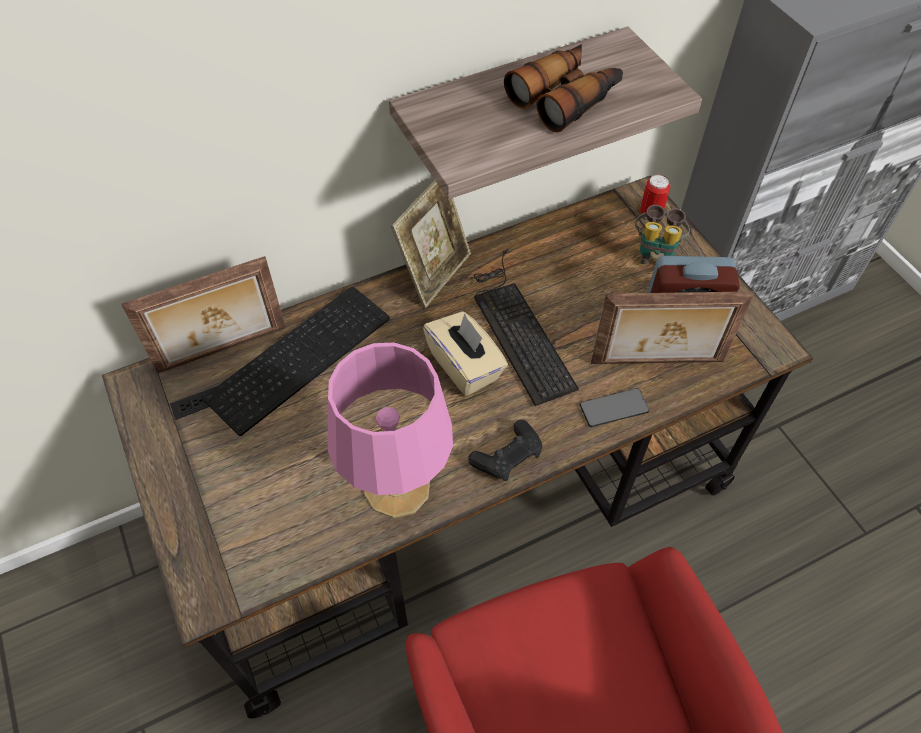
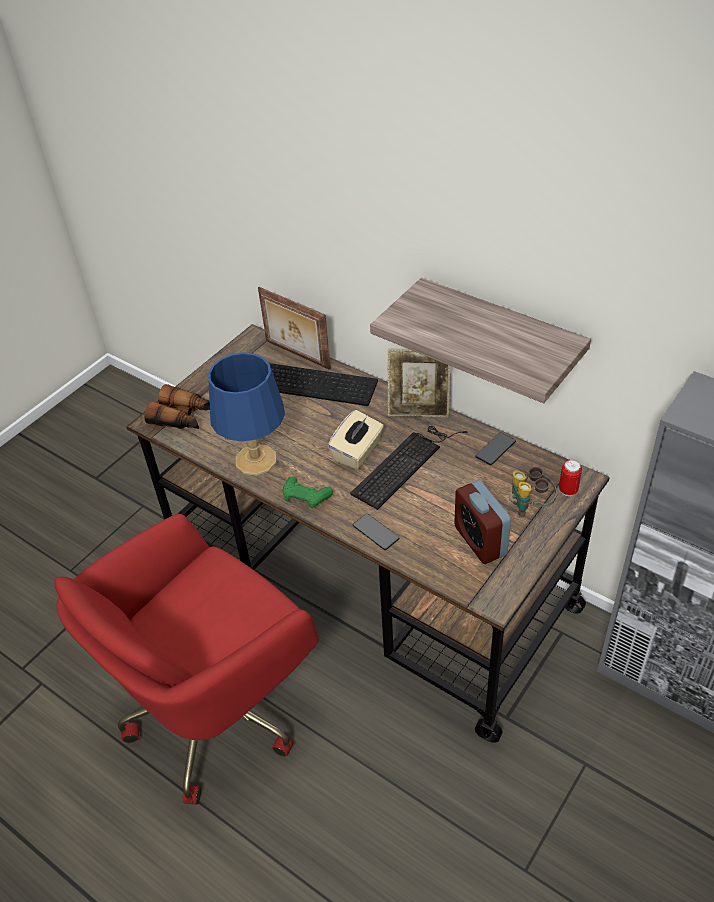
camera: 65 degrees right, 10 degrees down
pink table lamp [328,342,453,518] -> blue table lamp [208,352,285,476]
black game controller [468,419,542,481] -> green game controller [282,476,333,509]
binoculars [504,44,623,133] -> binoculars moved to [144,384,210,429]
picture frame [591,291,754,364] -> none
none -> phone [475,432,516,465]

